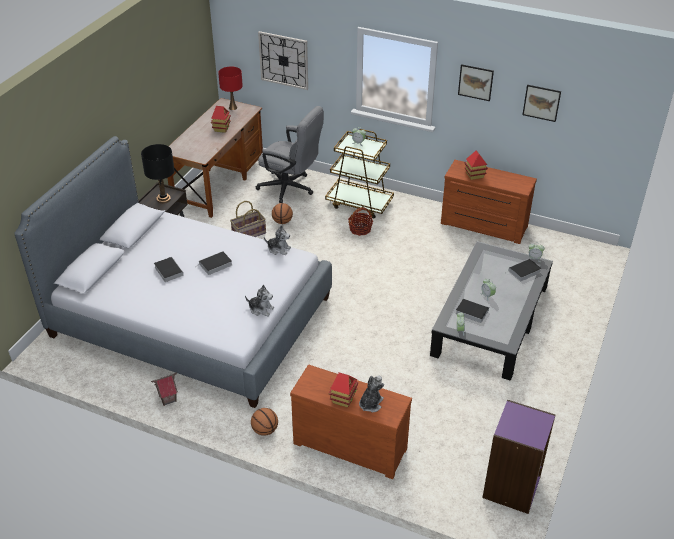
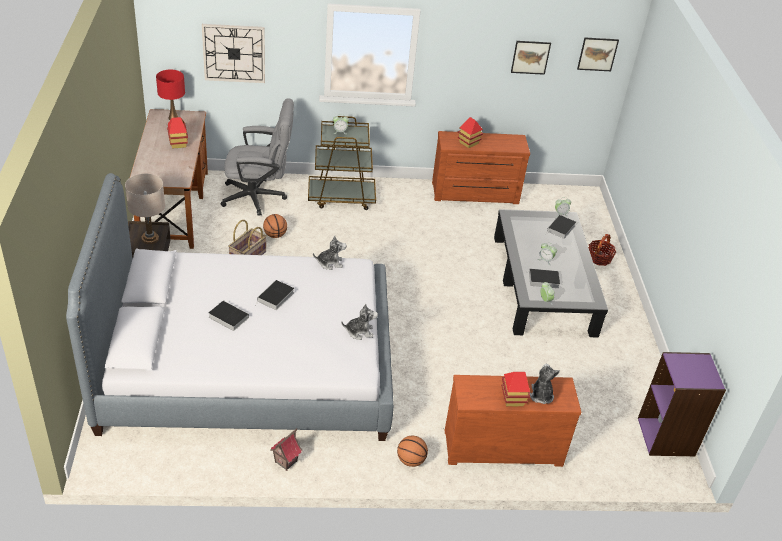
camera: 30 degrees left, 0 degrees up
black table lamp [141,144,175,204] -> beige table lamp [125,174,165,244]
basket [348,207,373,236] -> basket moved to [588,234,616,266]
picture [458,64,494,101] -> picture moved to [577,38,619,71]

